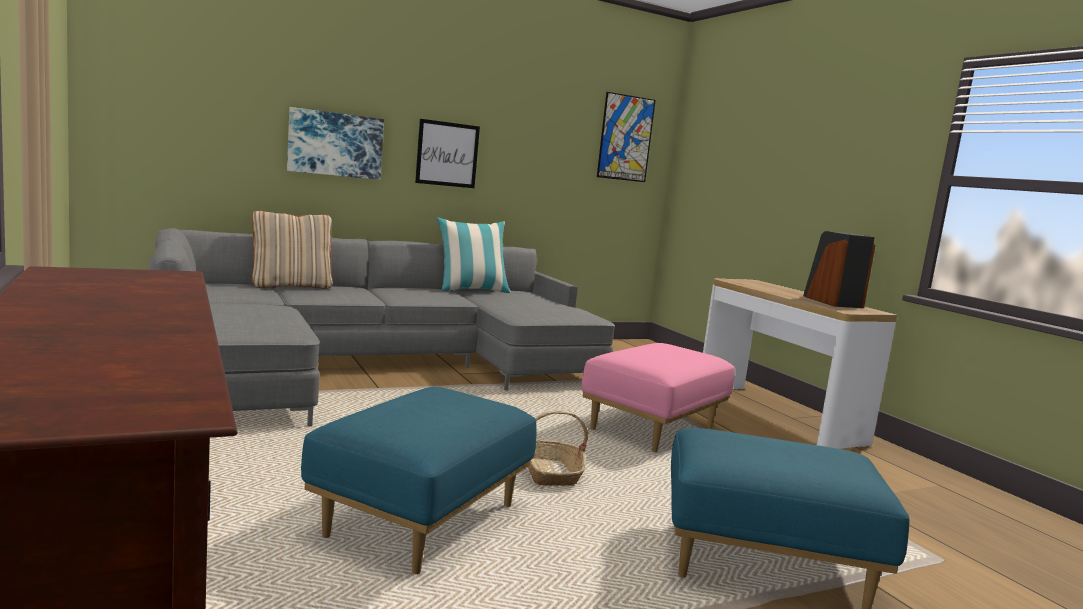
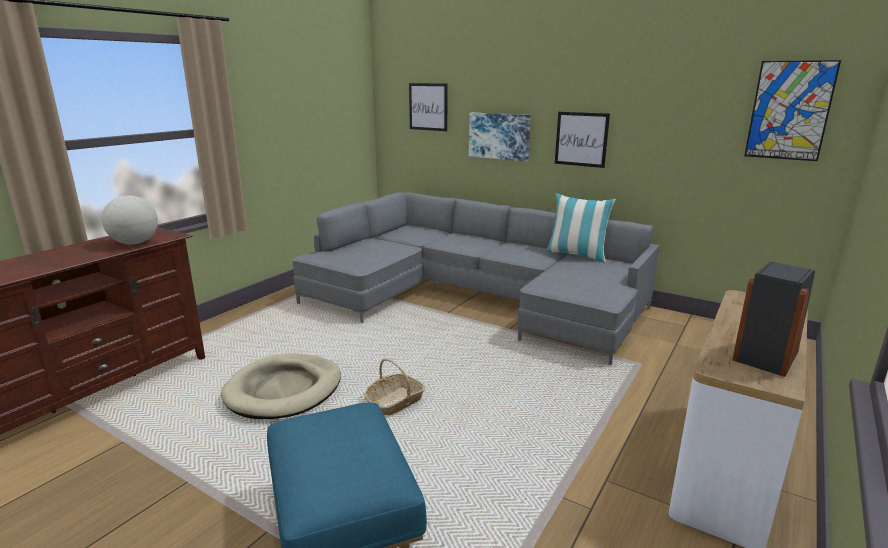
camera: 60 degrees right, 10 degrees up
beige pillow [252,210,333,289] -> none
blue ottoman [301,387,536,574] -> beige dog bed [221,353,341,419]
pink ottoman [581,343,735,452] -> none
none -> globe [102,195,158,245]
none -> picture [409,83,447,131]

